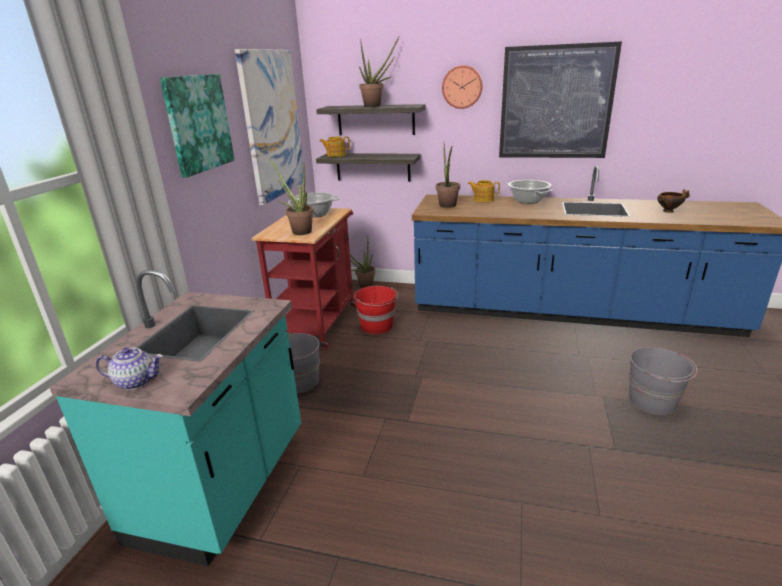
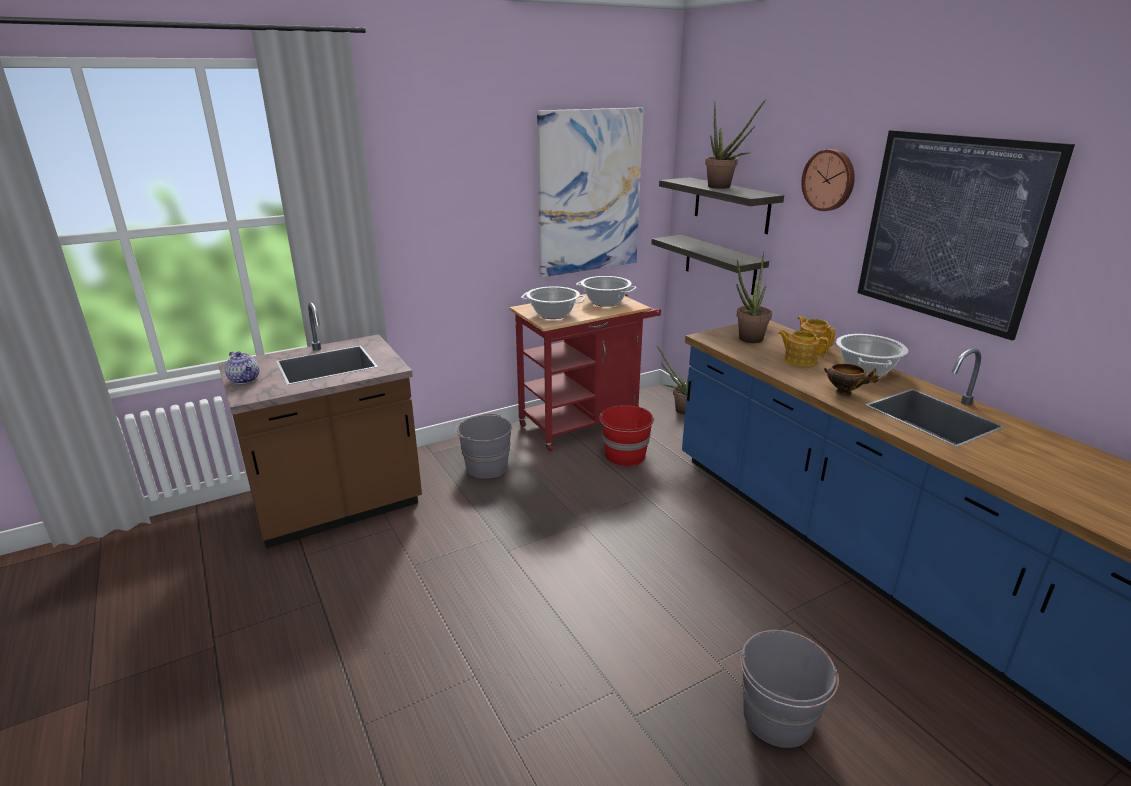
camera: 45 degrees right, 0 degrees up
turquoise counter [50,270,301,566] -> brown counter [218,302,422,548]
picture [160,74,235,178] -> none
potted plant [269,158,314,235] -> cooking pot [521,286,585,319]
teapot [320,136,350,157] -> teapot moved to [777,330,829,367]
bowl [657,189,690,213] -> bowl moved to [824,363,879,396]

